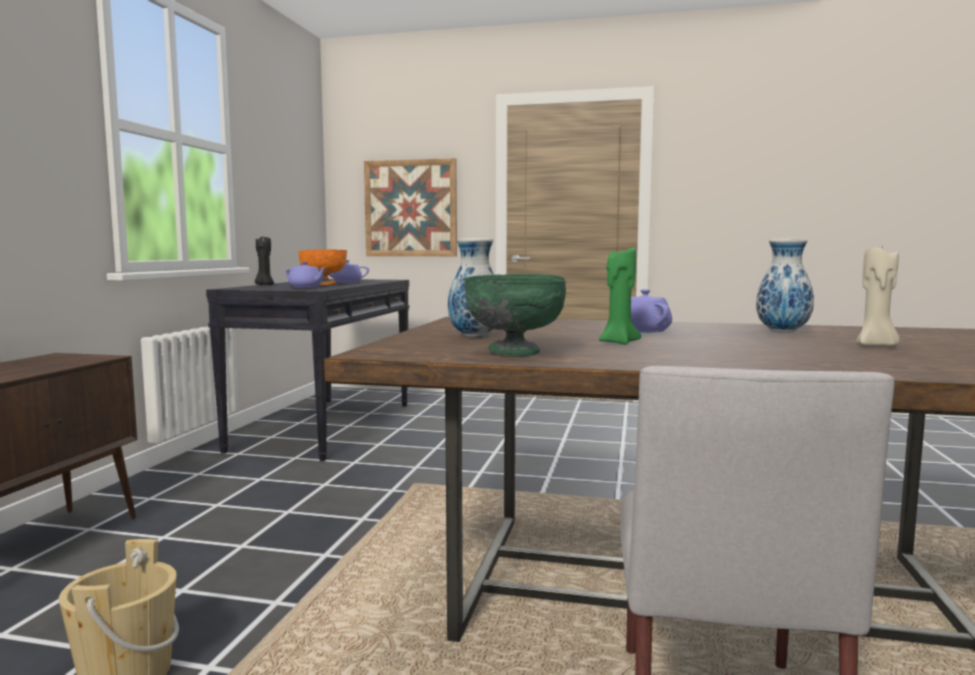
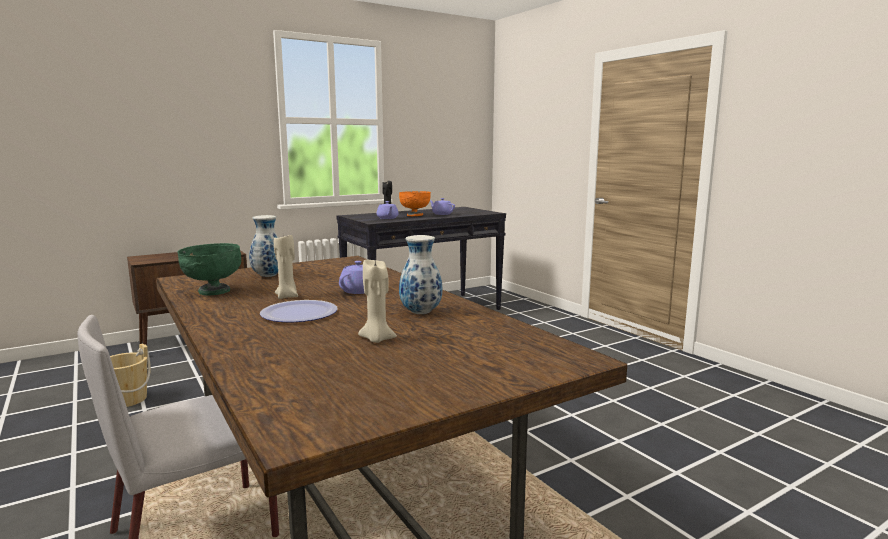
camera: 45 degrees right, 5 degrees up
picture [364,158,457,256] -> none
green candle [599,245,641,345] -> beige candle [274,235,298,299]
none -> plate [260,300,338,322]

